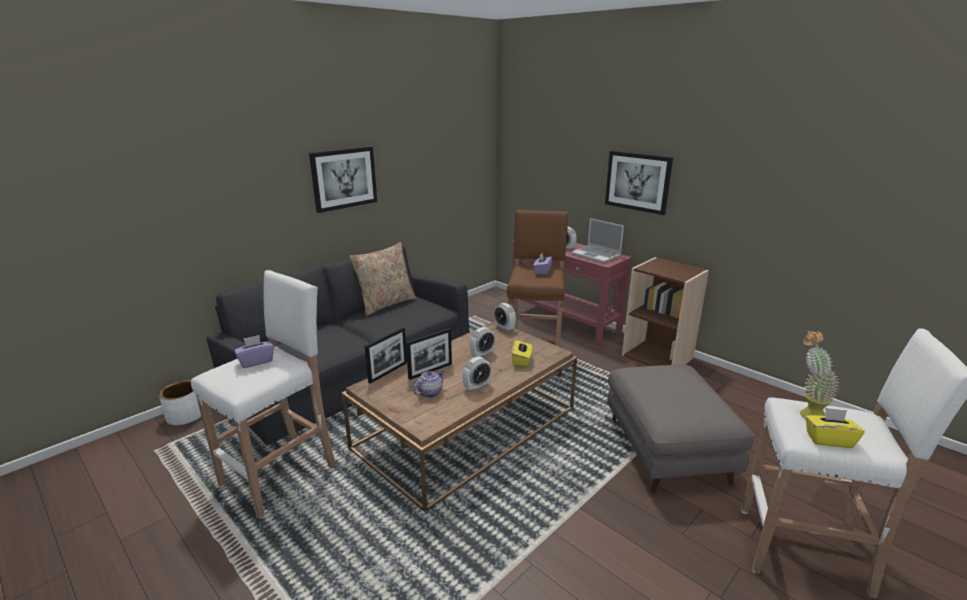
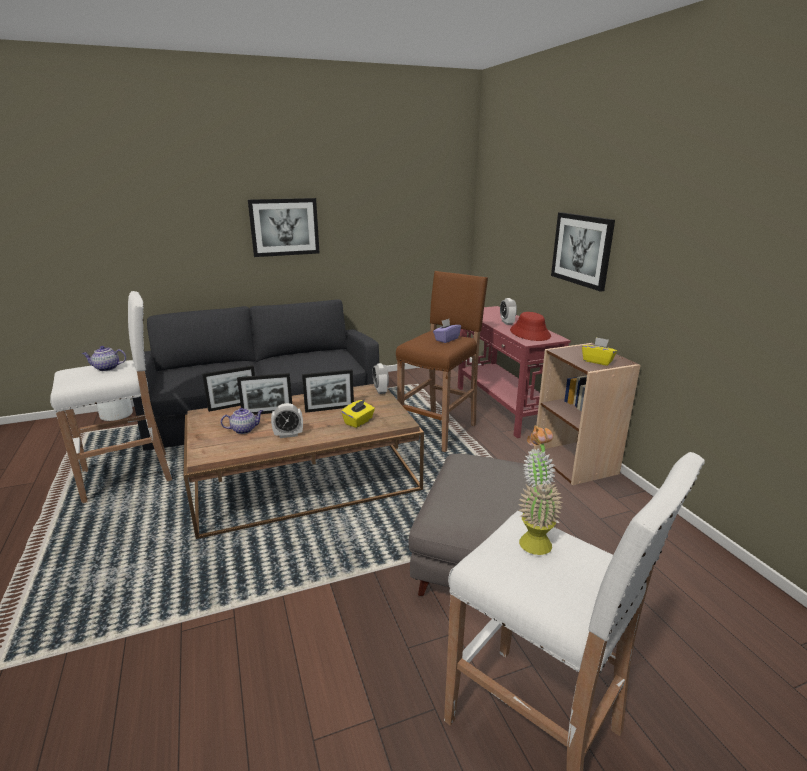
camera: 25 degrees right, 0 degrees up
purple tissue box [234,335,274,368] -> teapot [82,346,126,371]
beige pillow [349,242,416,316] -> none
alarm clock [469,327,495,357] -> picture frame [302,369,354,413]
laptop [571,218,624,263] -> red hat [510,312,551,341]
yellow tissue box [805,407,865,448] -> yellow tissue box moved to [582,337,617,366]

